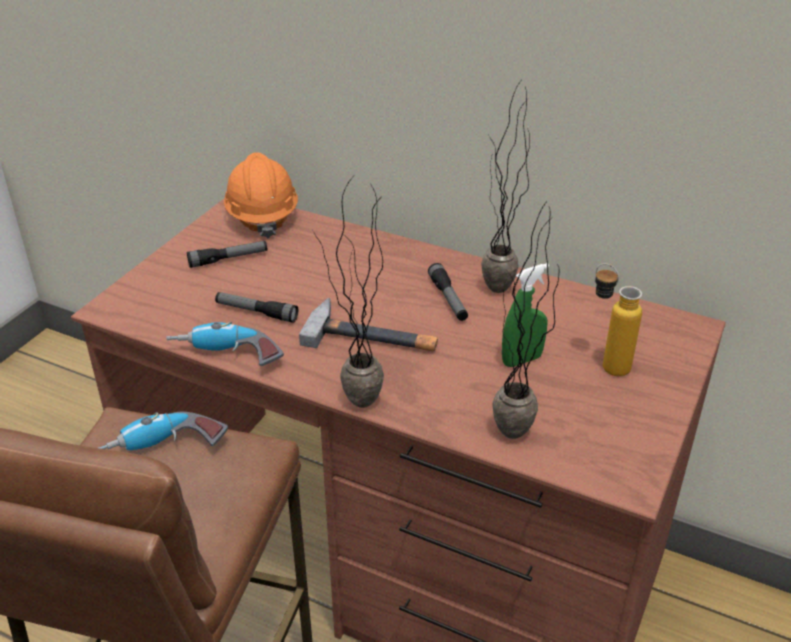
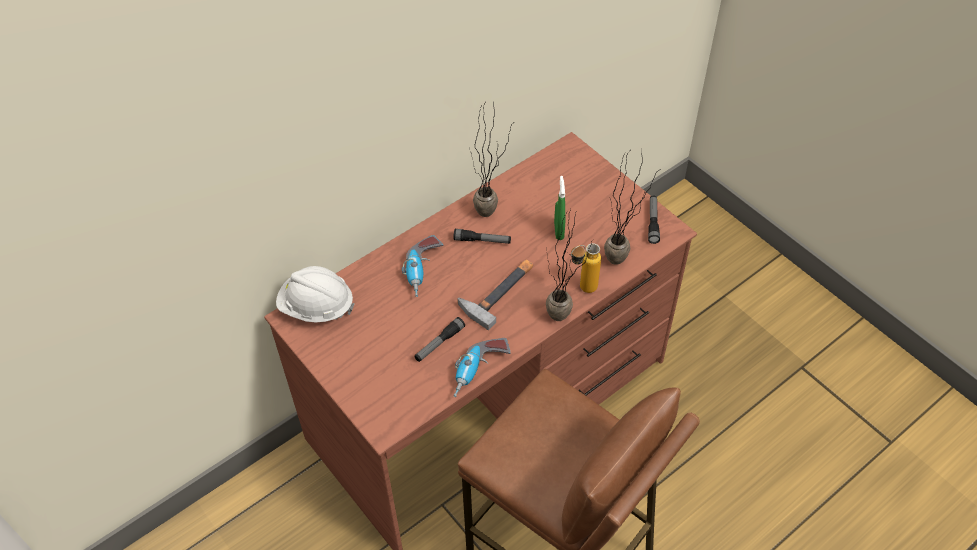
camera: 65 degrees left, 15 degrees up
power drill [98,412,228,450] -> power drill moved to [402,235,443,297]
flashlight [187,241,268,268] -> flashlight moved to [648,196,660,244]
orange hard hat [224,152,298,238] -> white hard hat [276,266,354,322]
bottle [595,263,642,376] -> bottle moved to [571,243,601,293]

